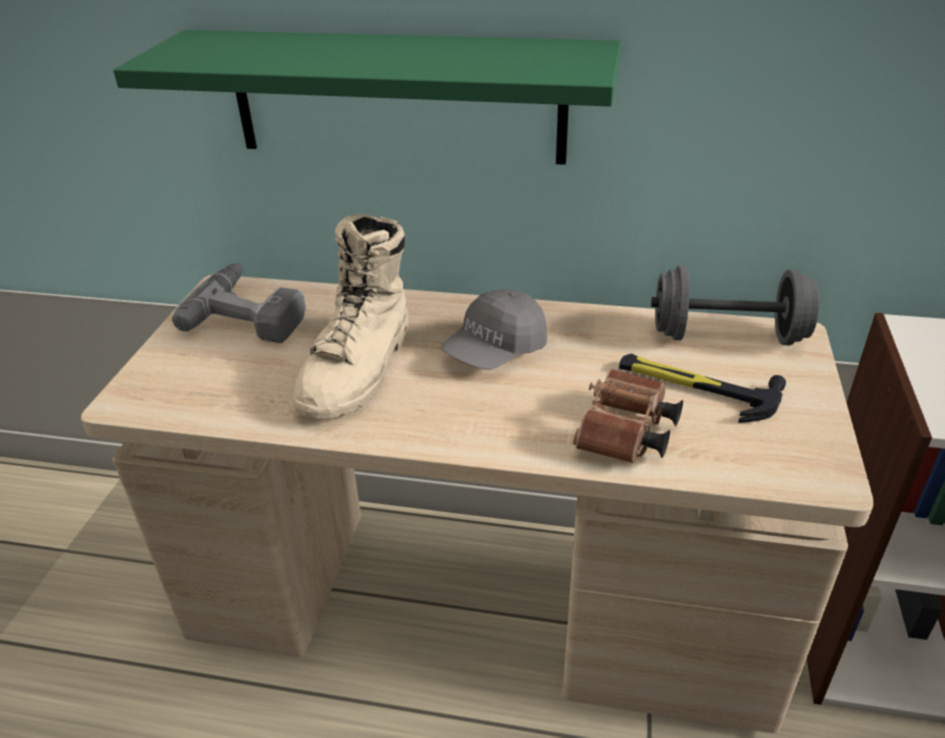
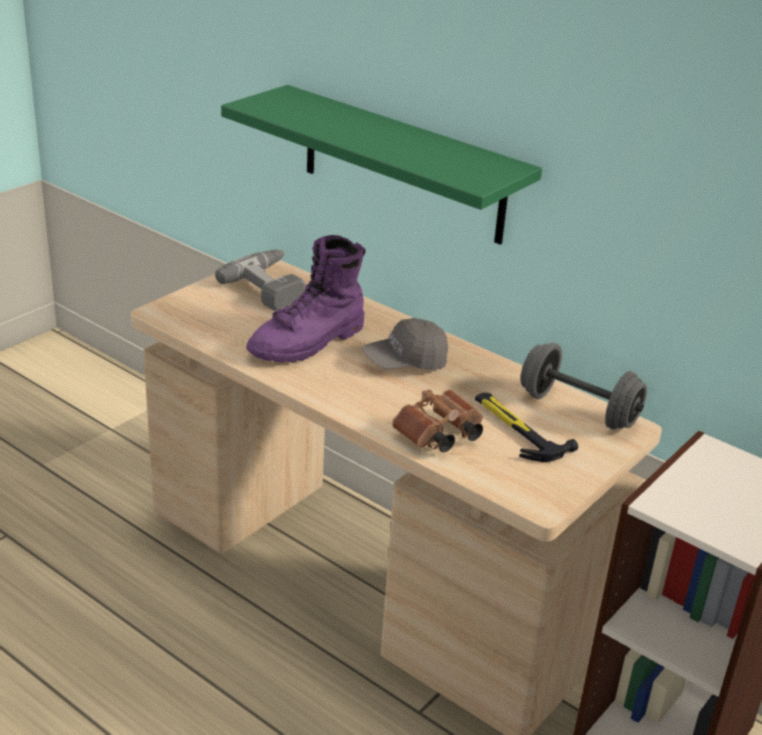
camera: 25 degrees right, 5 degrees down
beige boot [292,214,409,419] -> purple boot [247,235,366,363]

